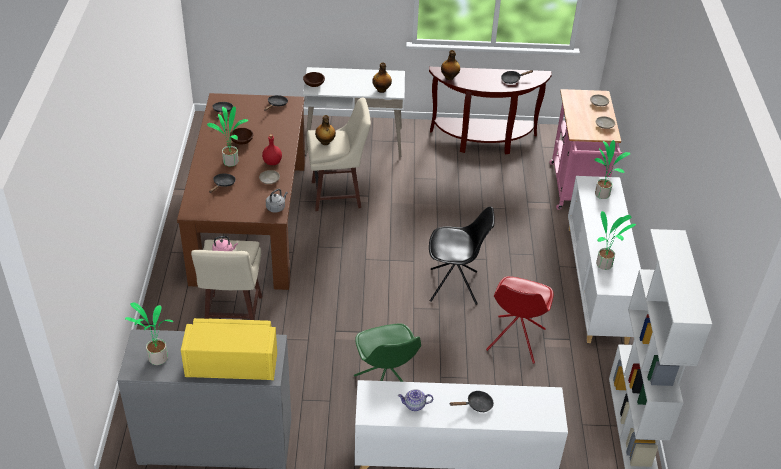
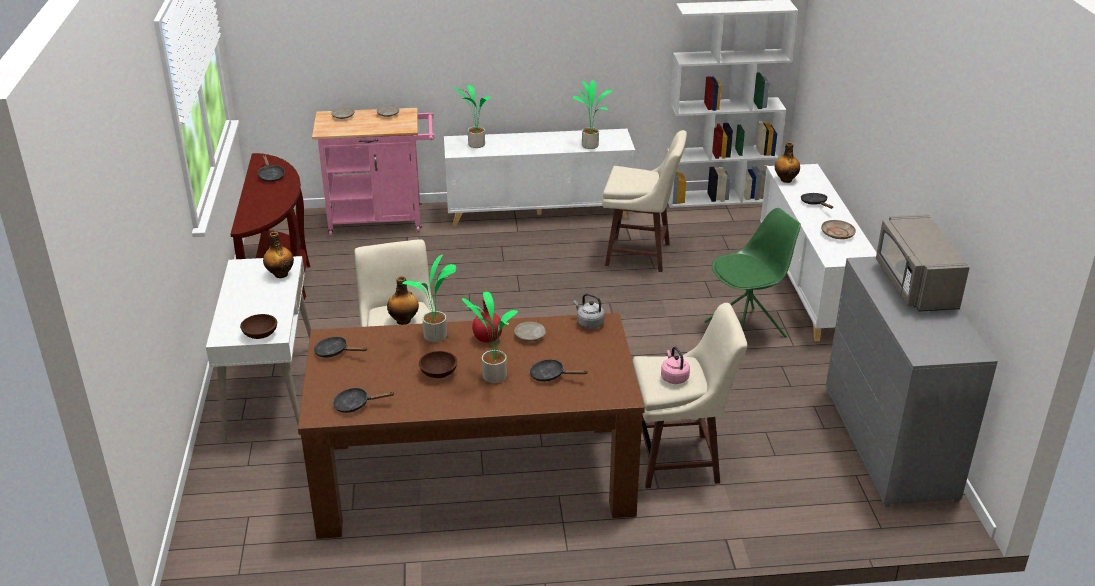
camera: 95 degrees left, 10 degrees down
potted plant [125,302,173,365] -> potted plant moved to [402,254,456,342]
yellow microwave [181,318,277,380] -> grey microwave [876,214,970,312]
teapot [398,389,433,411] -> beige plate [821,220,856,239]
black chair [429,207,495,305] -> none
bottle [441,50,460,80] -> bottle moved to [775,142,800,183]
red chair [486,276,554,364] -> beige stool [602,130,687,272]

